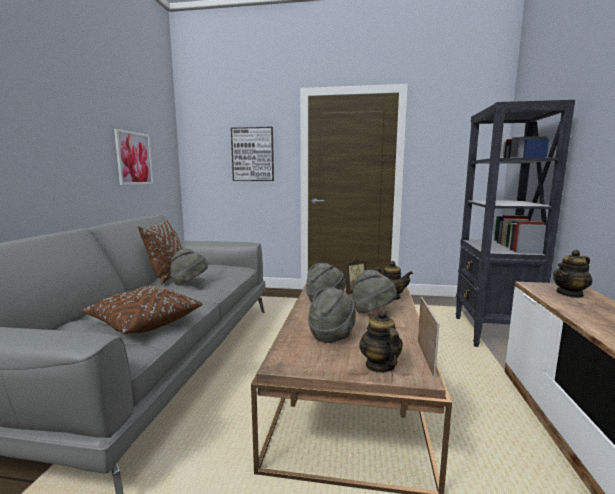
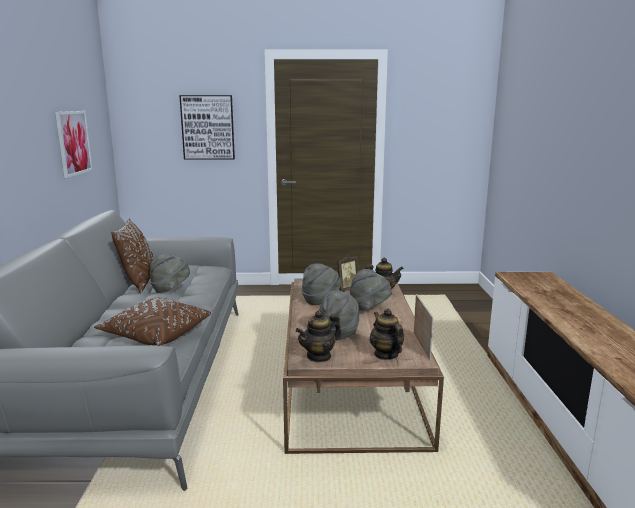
camera: 10 degrees left, 5 degrees up
black bookcase [456,100,575,347] -> none
teapot [553,250,592,298] -> teapot moved to [296,310,341,362]

